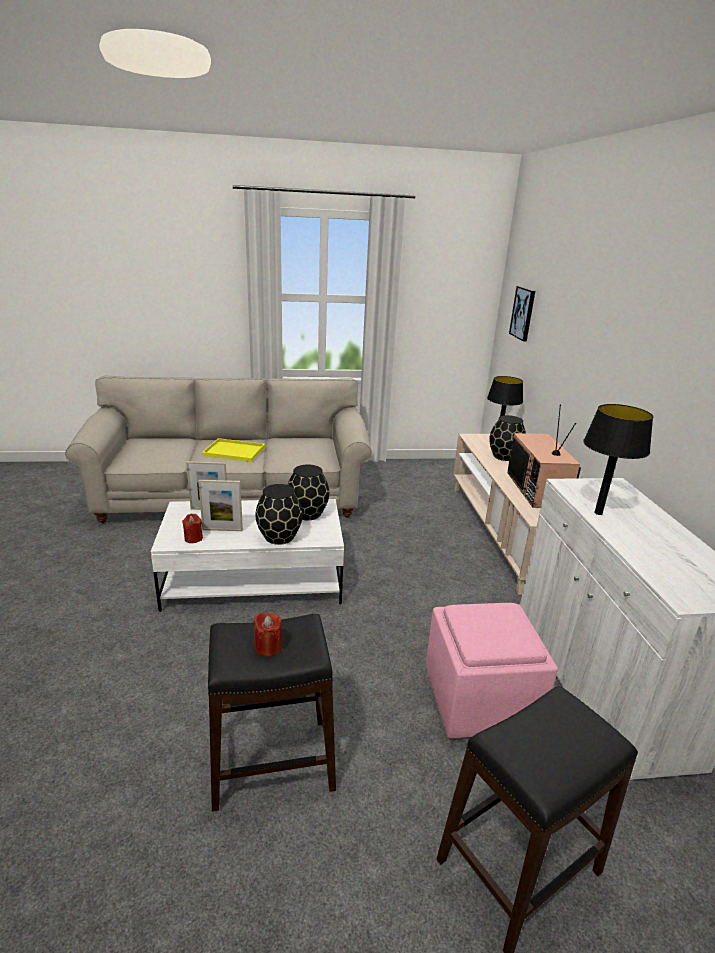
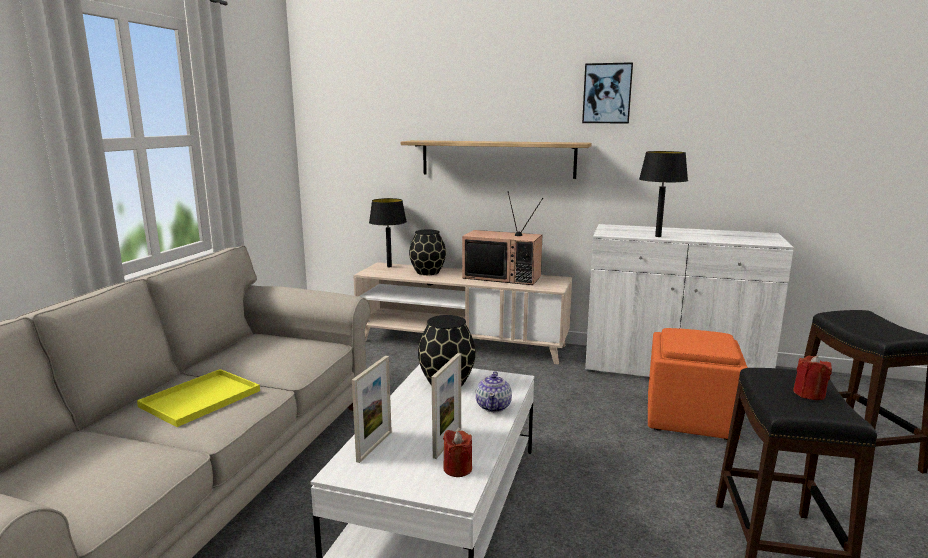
camera: 65 degrees left, 10 degrees down
black vase [255,484,303,545] -> teapot [476,371,512,412]
pink ottoman [426,603,558,738] -> orange ottoman [648,328,748,440]
picture [509,286,535,341] -> picture moved to [582,62,633,123]
none -> shelf [401,140,592,179]

